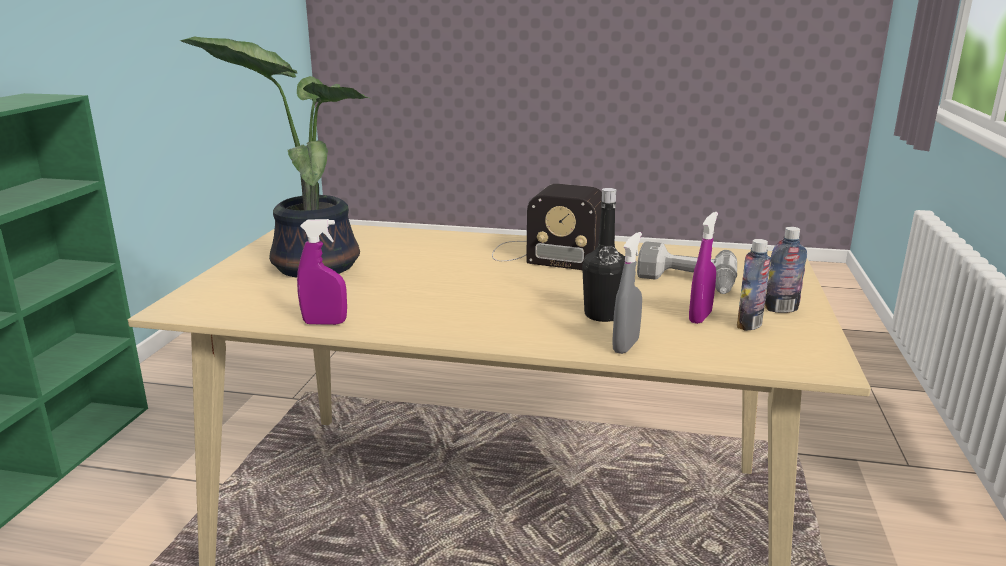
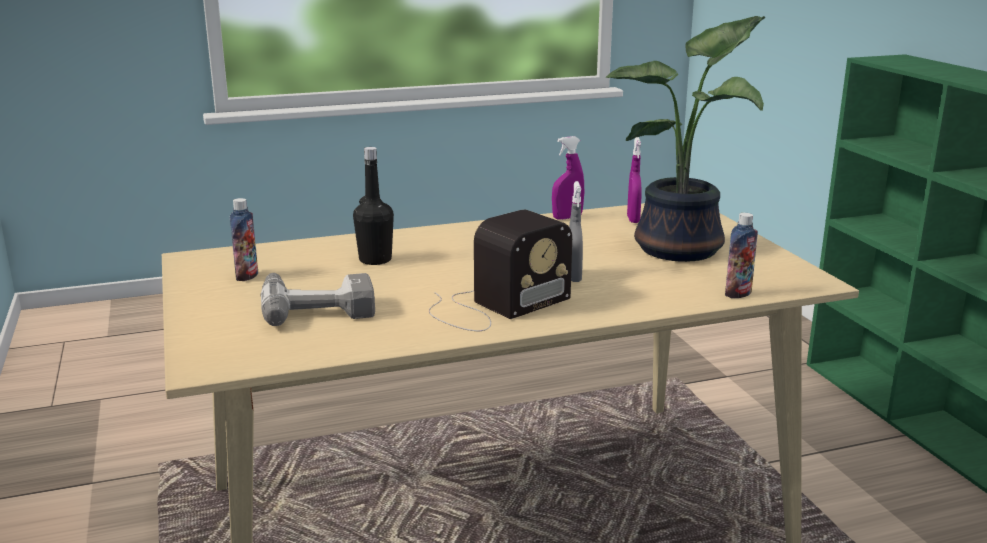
camera: 150 degrees right, 0 degrees up
radio [492,184,602,270] -> radio turned 150 degrees clockwise [429,210,572,331]
grey spray bottle [612,232,642,354] -> grey spray bottle moved to [569,181,583,282]
purple spray bottle [689,212,718,324] -> purple spray bottle moved to [627,137,641,223]
bottle [765,227,807,313] -> bottle moved to [725,213,758,298]

